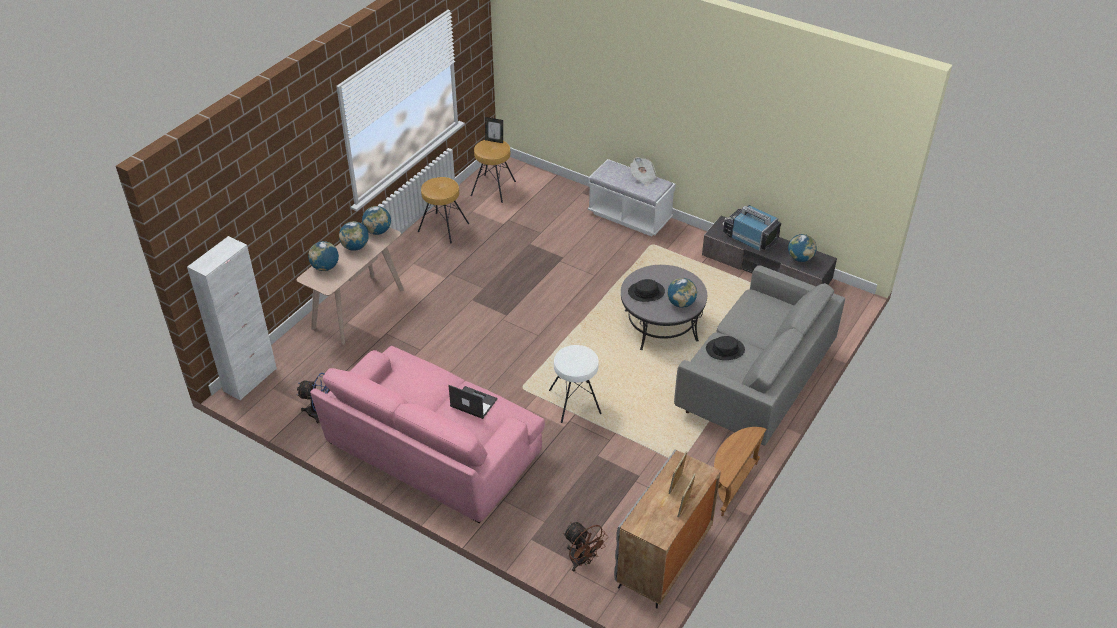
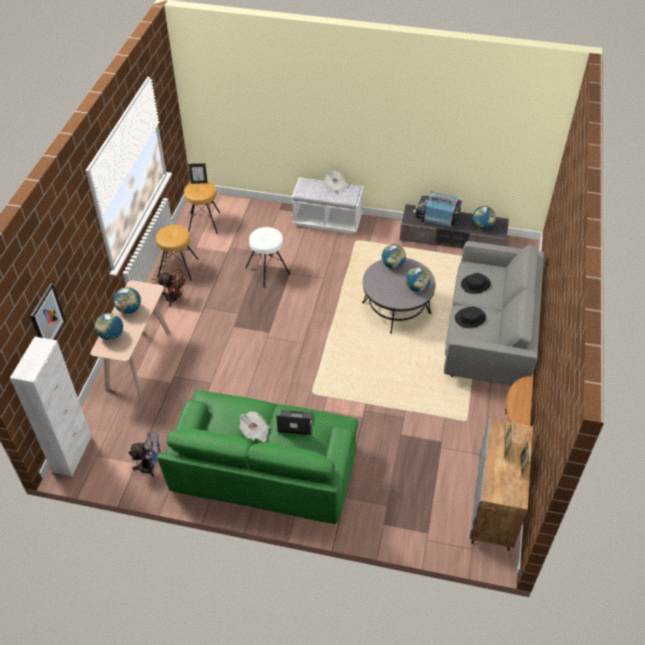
camera: 20 degrees left, 5 degrees up
pink sofa [310,346,545,523] -> green sofa [157,390,358,524]
globe [362,206,391,235] -> globe moved to [382,244,406,269]
white stool [549,345,602,423] -> white stool moved to [246,227,290,288]
brown fan [563,522,607,572] -> brown fan moved to [157,269,188,306]
black hat [628,279,665,302] -> black hat moved to [461,273,491,294]
none -> picture [30,283,66,340]
none -> newspaper [239,412,270,442]

